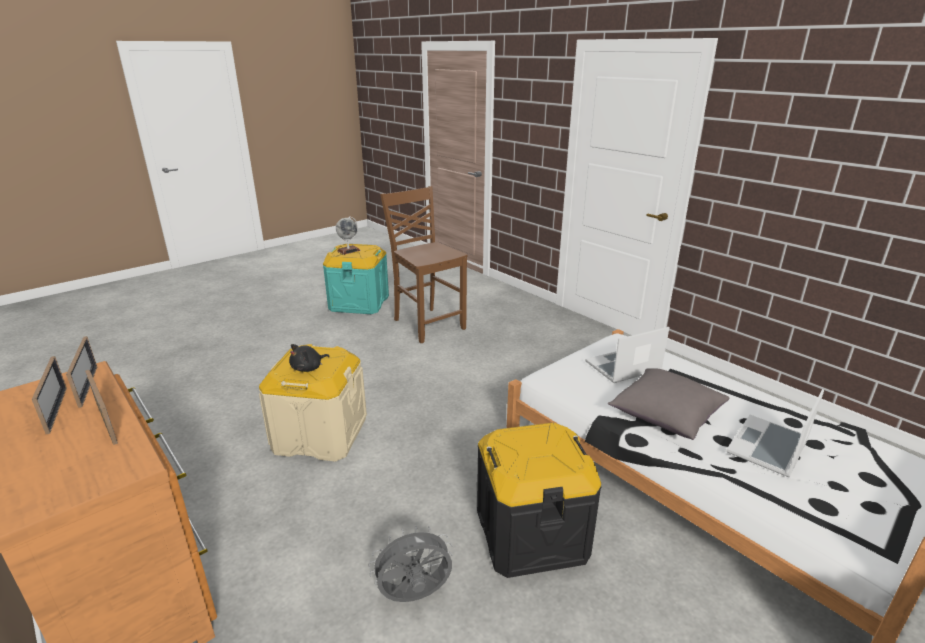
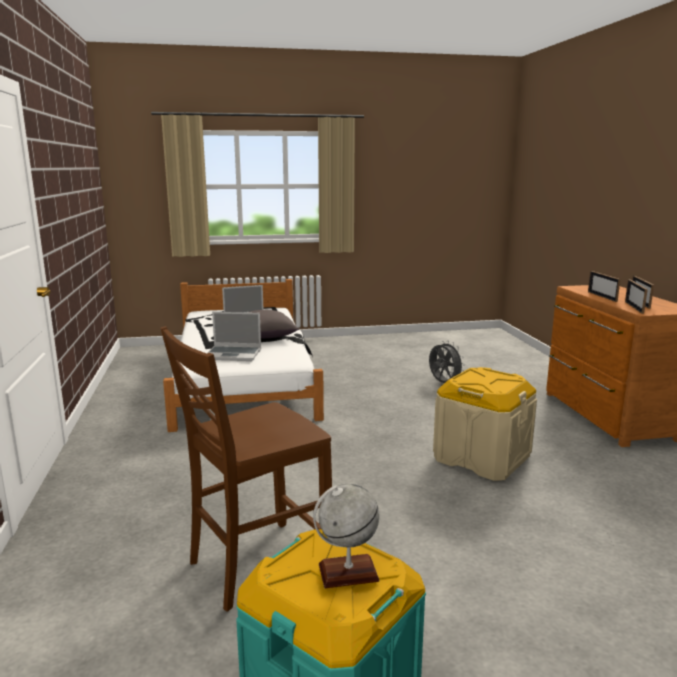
camera: 150 degrees left, 10 degrees down
black plush toy [289,344,330,372] -> none
grey fan [369,526,453,602] -> grey fan turned 135 degrees counterclockwise [429,341,465,383]
brown chair [380,186,467,343] -> brown chair turned 60 degrees clockwise [160,326,332,612]
black storage box [477,423,601,578] -> none

